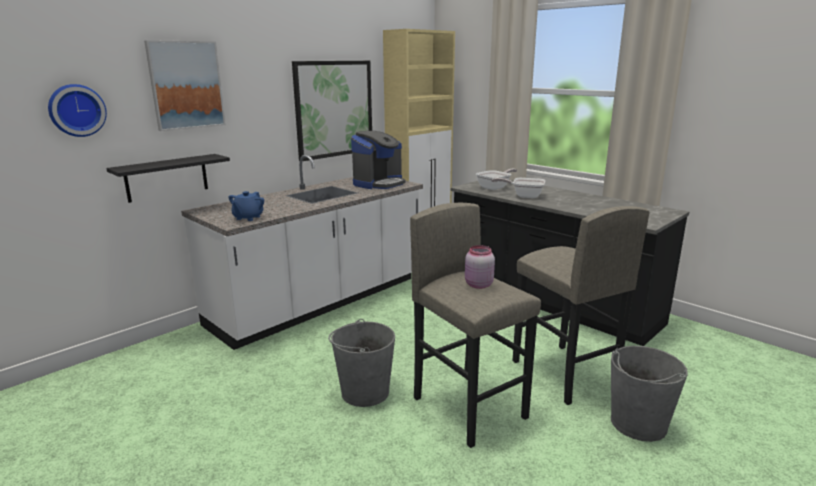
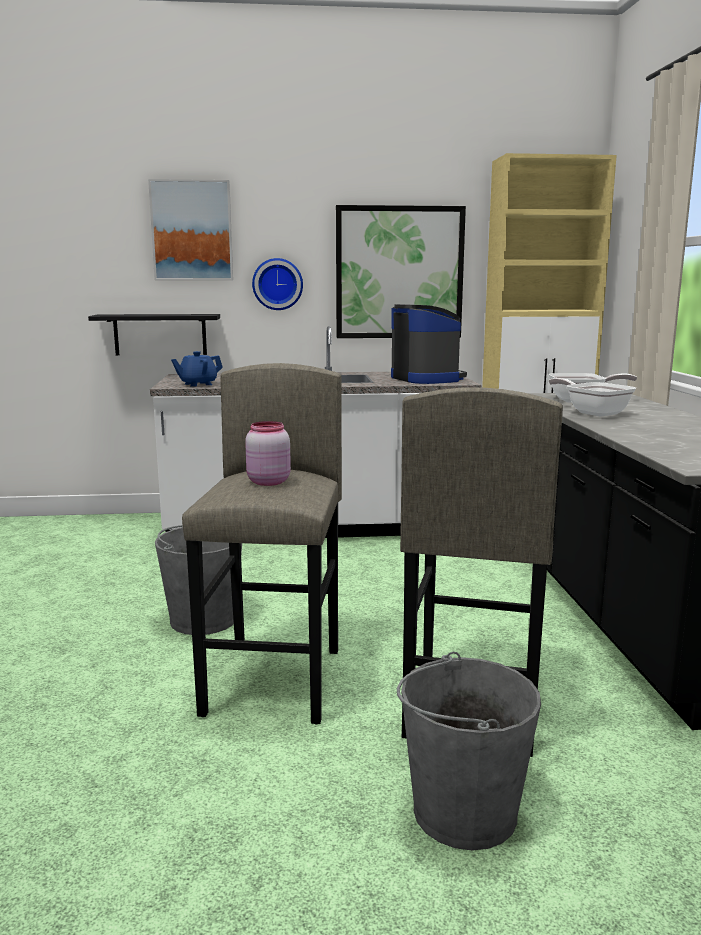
camera: 40 degrees right, 5 degrees down
wall clock [48,84,107,137] -> wall clock moved to [252,258,303,310]
coffee machine [351,131,405,189] -> coffee machine turned 105 degrees counterclockwise [391,304,467,384]

